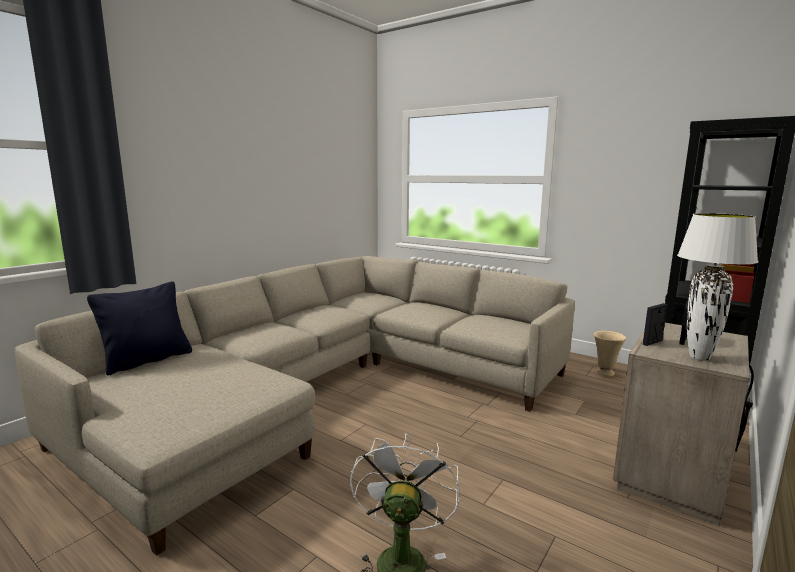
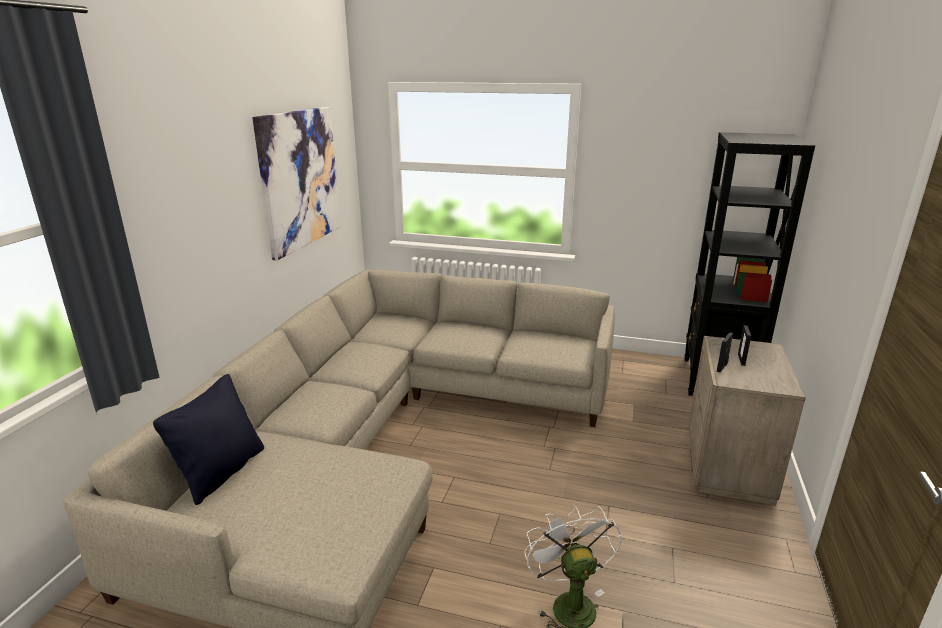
camera: 20 degrees left, 10 degrees up
beige vase [594,331,626,376] -> none
white table lamp [677,213,758,361] -> none
none -> picture [252,107,341,261]

